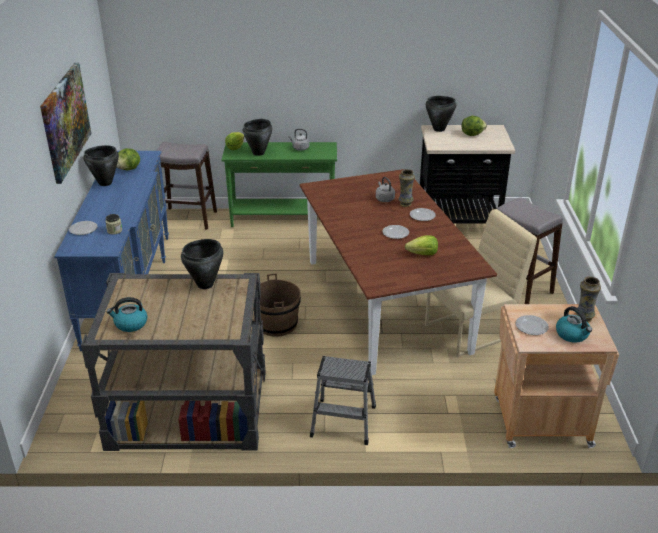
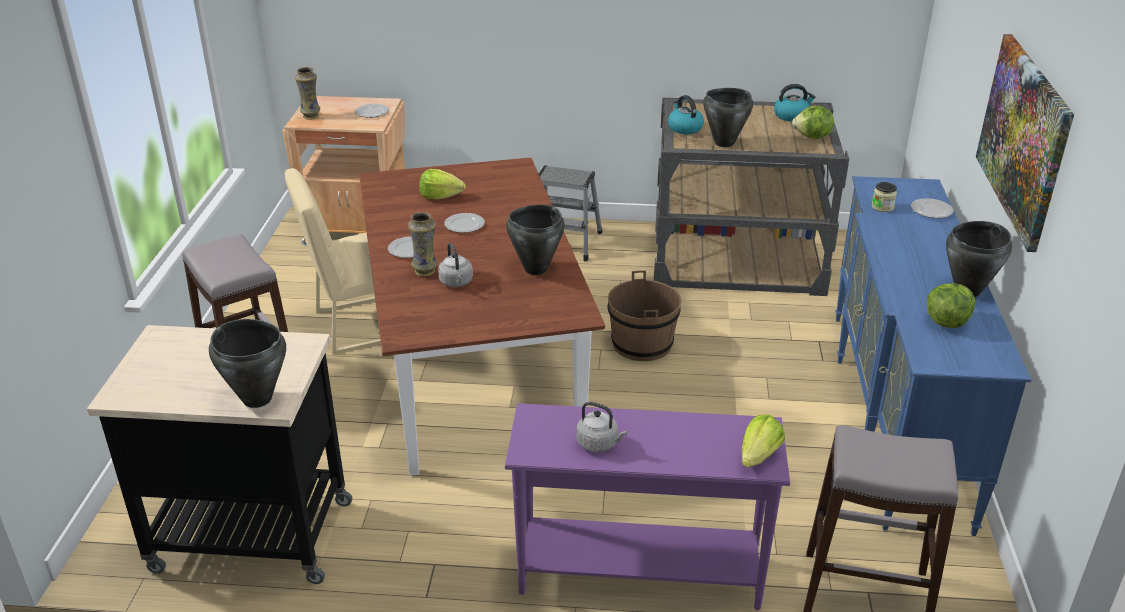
camera: 175 degrees left, 0 degrees up
green console table [222,142,337,227] -> purple console table [505,403,790,611]
black cooking pot [243,119,272,156] -> black cooking pot moved to [506,205,565,275]
lettuce [462,116,487,136] -> lettuce moved to [792,106,834,139]
kettle [556,306,592,343] -> kettle moved to [668,95,704,134]

